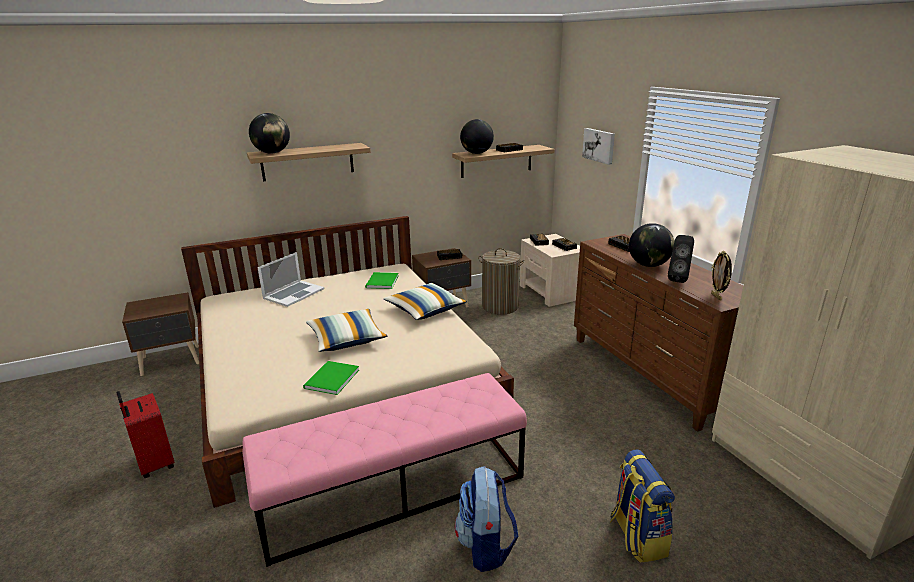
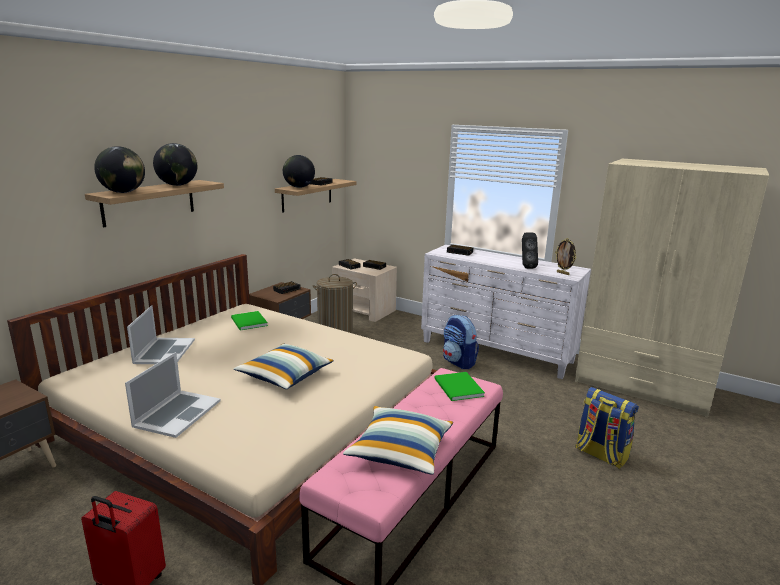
camera: 35 degrees left, 5 degrees down
green book [303,361,359,395] -> green book moved to [434,372,485,401]
pillow [384,283,467,320] -> pillow moved to [343,406,453,475]
backpack [455,466,518,572] -> backpack moved to [443,315,479,369]
brown dresser [574,234,744,432] -> white dresser [421,245,591,379]
picture [582,128,615,165] -> none
globe [629,223,674,267] -> globe moved to [153,143,197,186]
none -> laptop [125,352,221,438]

